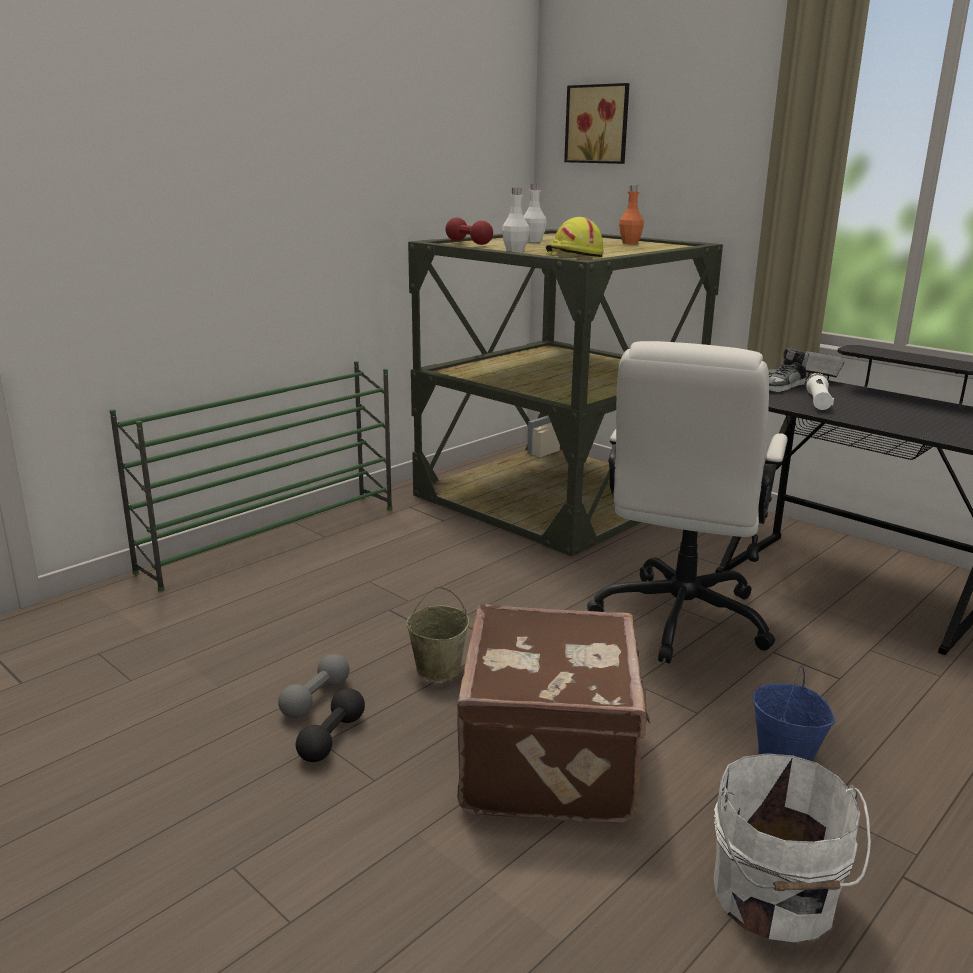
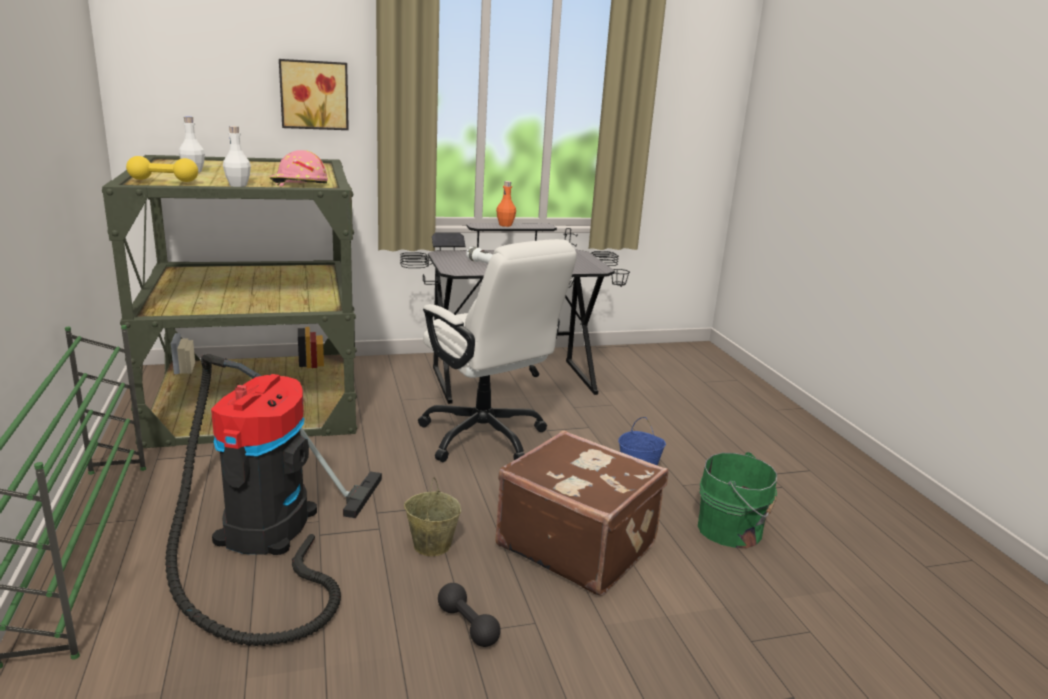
camera: 60 degrees left, 0 degrees up
grey dumbbell [278,654,350,719] -> none
red dumbbell [445,218,493,245] -> yellow dumbbell [126,156,198,182]
yellow hard hat [545,217,604,257] -> pink hard hat [269,150,328,186]
picture [564,83,630,164] -> picture moved to [279,59,349,130]
orange bottle [619,185,644,244] -> orange bottle moved to [496,181,516,227]
white bucket [714,753,871,942] -> green bucket [698,452,777,548]
shoe [769,348,809,392] -> none
none -> vacuum cleaner [165,354,382,646]

